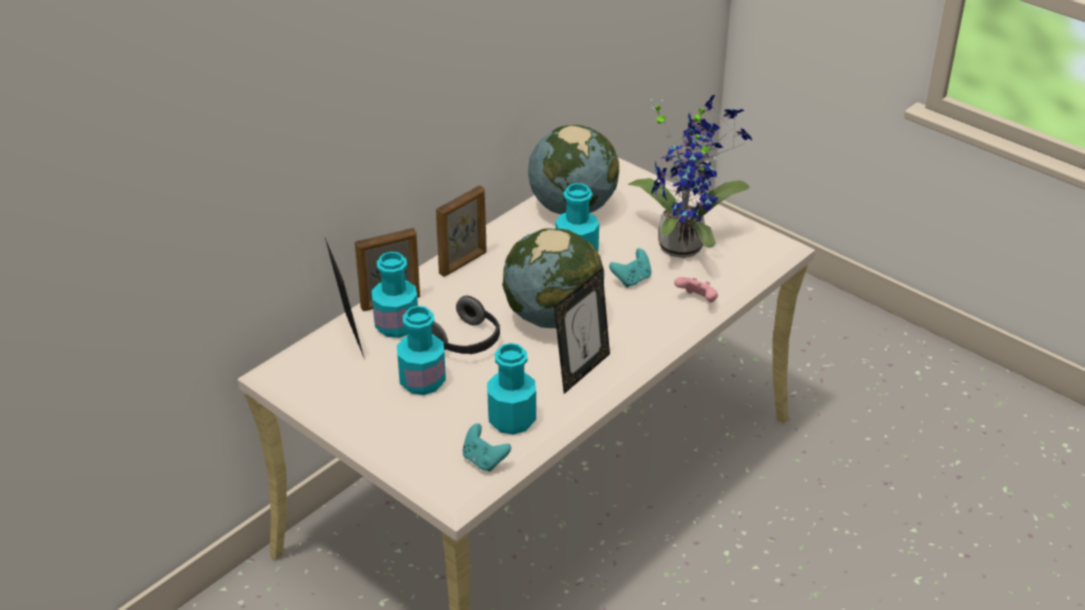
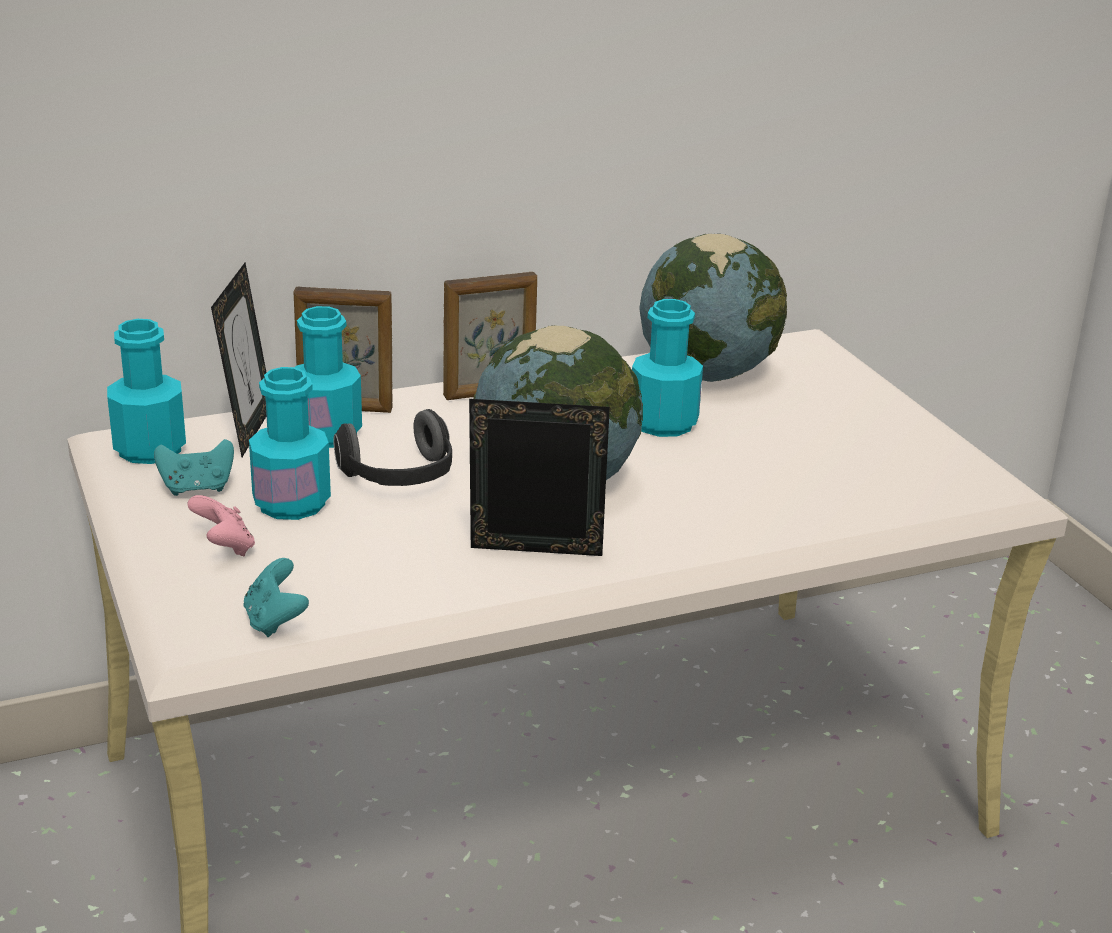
camera: 25 degrees right, 10 degrees down
turquoise bottle [487,343,536,435] -> turquoise bottle moved to [107,319,186,464]
picture frame [554,268,610,394] -> picture frame turned 150 degrees counterclockwise [469,399,610,556]
turquoise game controller [609,249,651,288] -> turquoise game controller moved to [154,439,234,496]
potted plant [628,95,752,258] -> none
pink game controller [674,277,718,303] -> pink game controller moved to [188,495,255,556]

